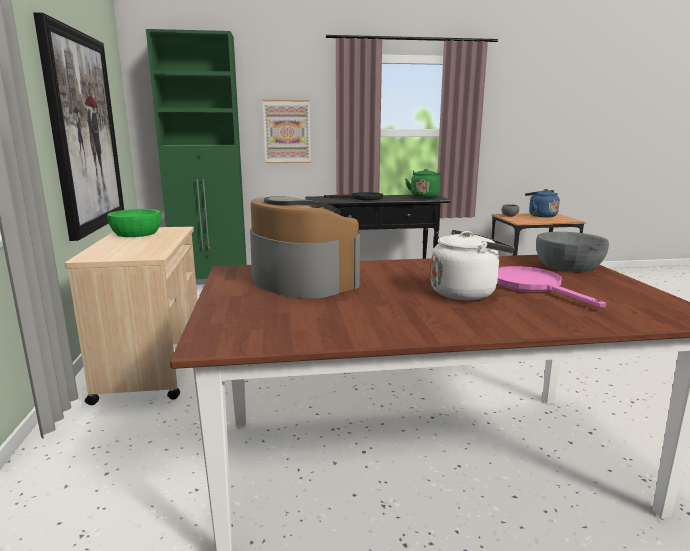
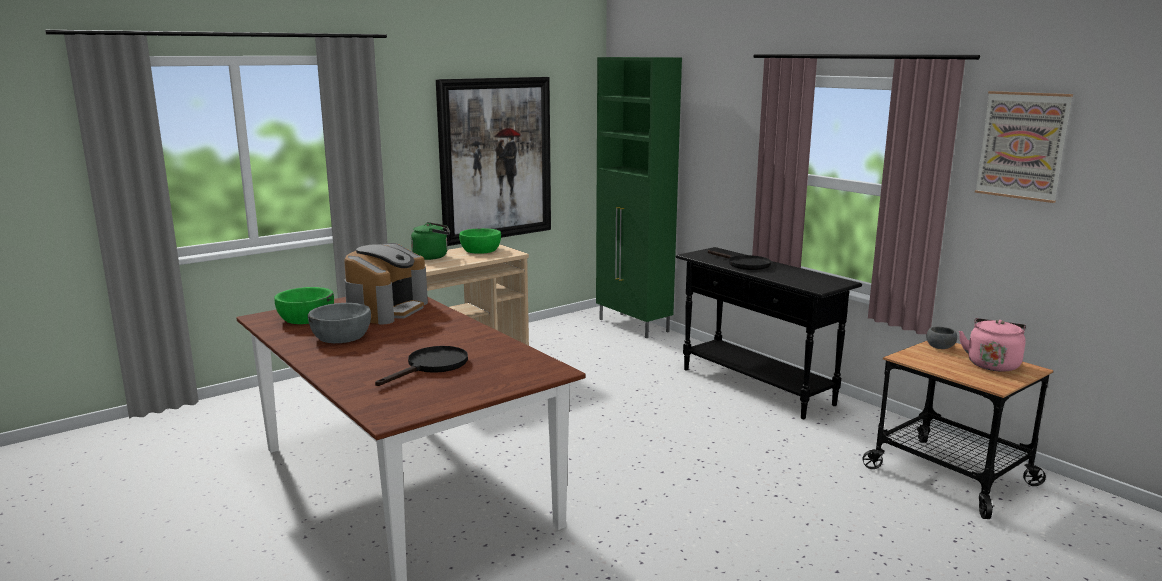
camera: 60 degrees right, 0 degrees up
picture [262,100,311,163] -> picture moved to [975,91,1073,203]
green kettle [405,169,441,198] -> green kettle moved to [411,222,450,260]
white kettle [430,230,515,300] -> none
pink frying pan [497,266,606,308] -> black frying pan [375,346,468,386]
blue kettle [525,189,560,217] -> pink kettle [959,318,1026,372]
grey bowl [536,232,609,272] -> grey bowl moved to [308,303,371,343]
none -> green bowl [274,287,334,324]

